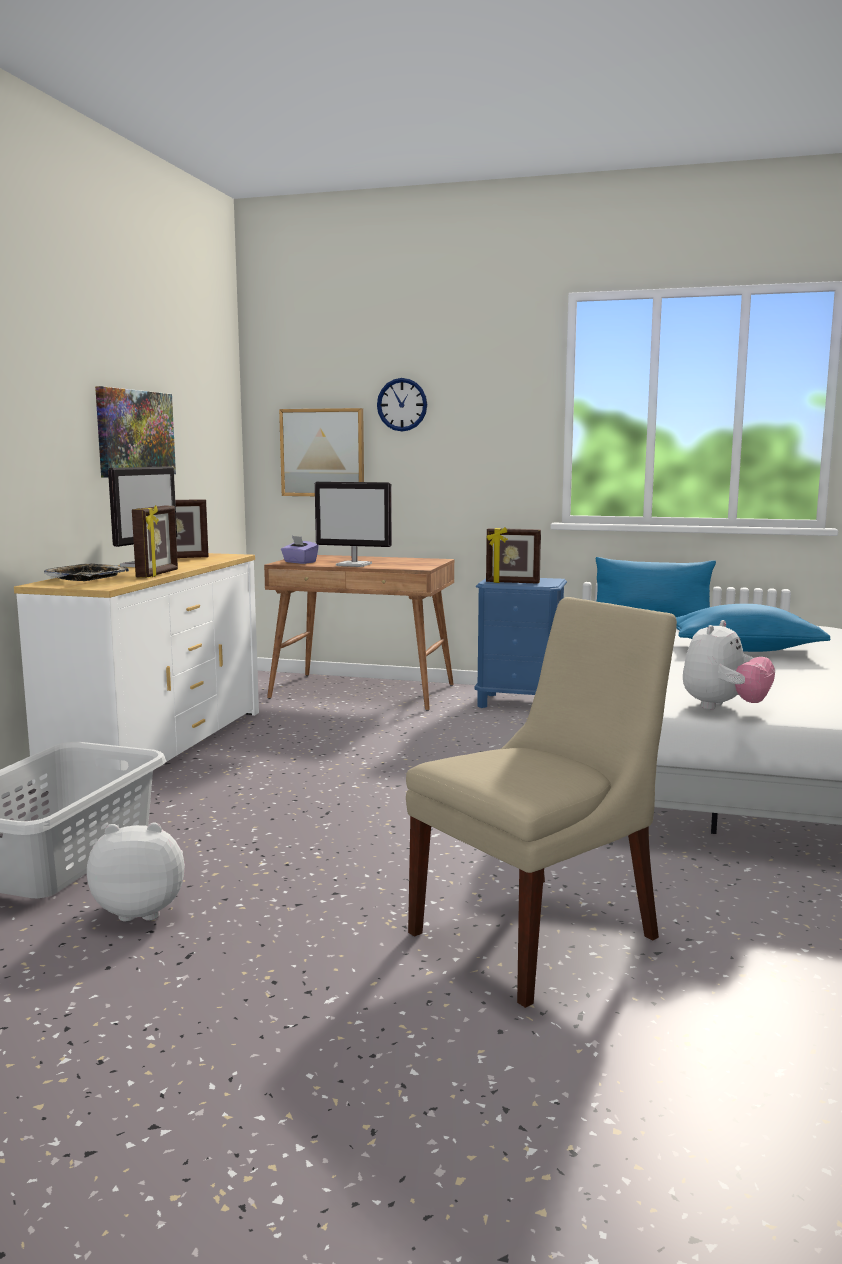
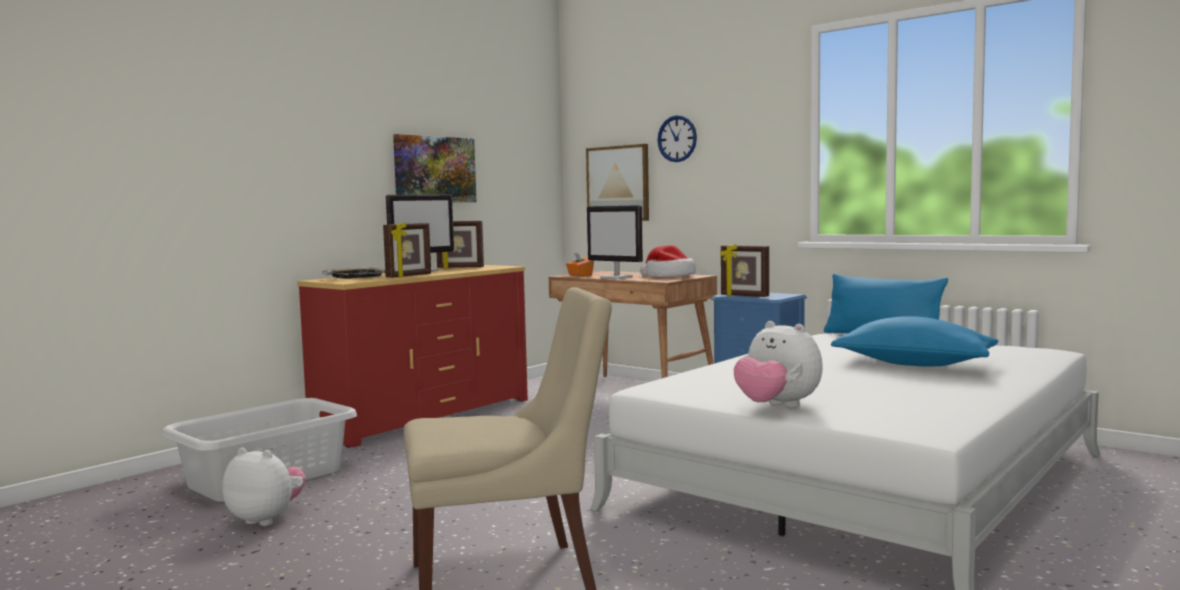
camera: 25 degrees right, 5 degrees down
white dresser [14,553,259,792] -> red dresser [297,265,528,448]
purple tissue box [281,536,319,564] -> orange tissue box [566,253,594,277]
plush toy [683,620,775,709] -> plush toy turned 75 degrees clockwise [734,321,823,408]
none -> hat [640,245,696,277]

